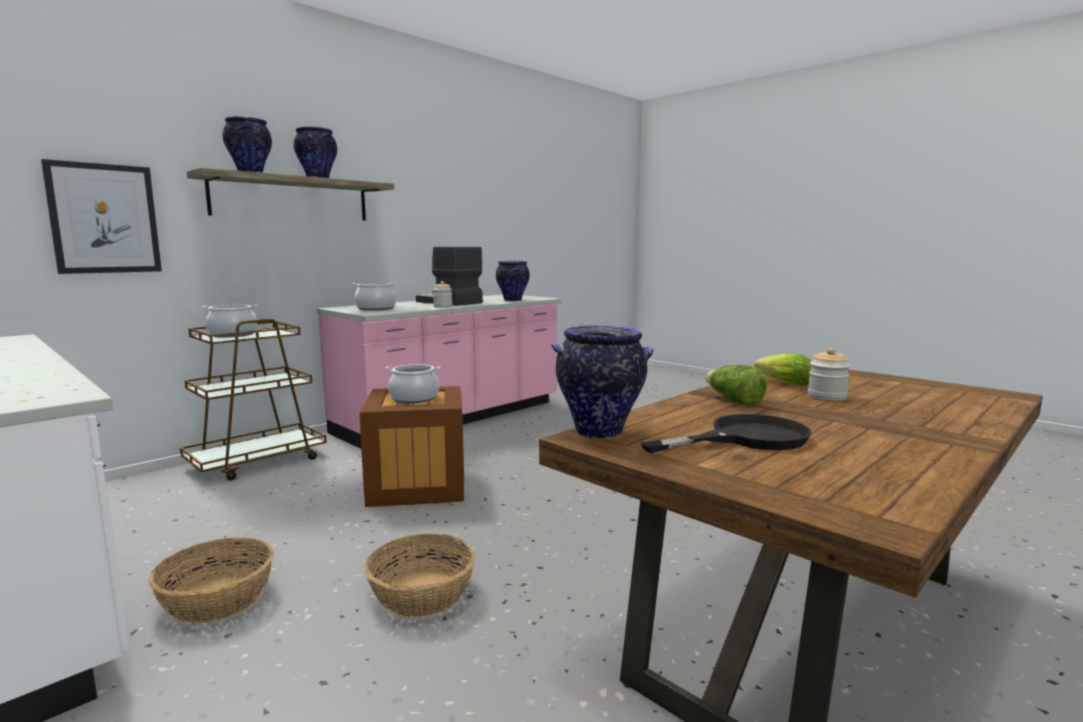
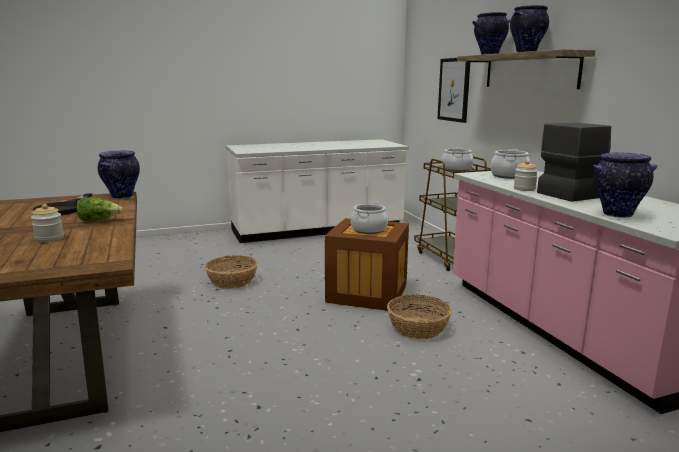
camera: 115 degrees right, 5 degrees up
basket [149,537,274,624] -> basket moved to [387,294,452,339]
lettuce [754,353,812,386] -> none

